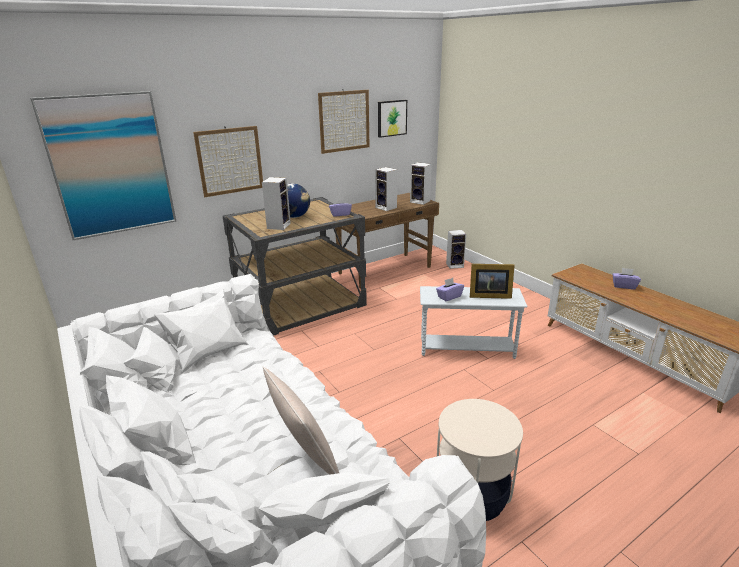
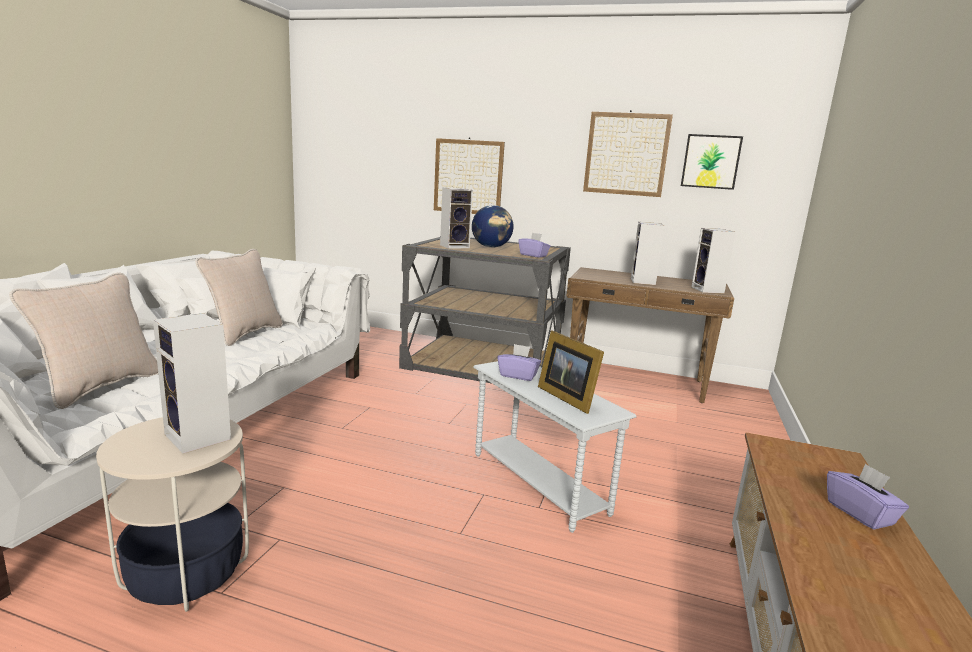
camera: 50 degrees right, 10 degrees down
picture [30,91,176,240] -> none
speaker [446,230,466,269] -> speaker moved to [153,313,231,454]
none -> beige pillow [195,249,283,346]

